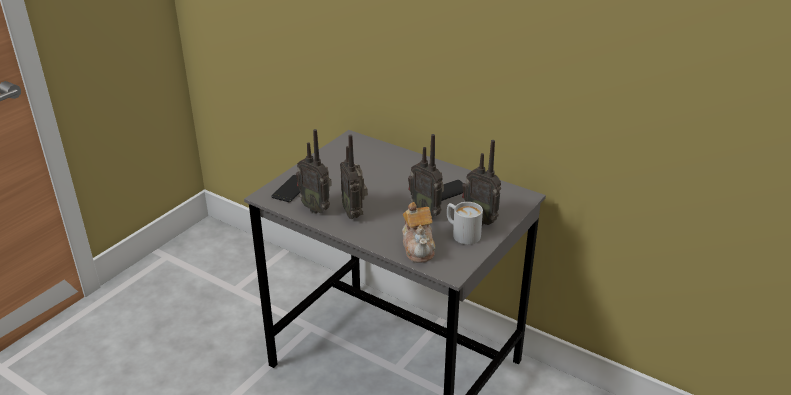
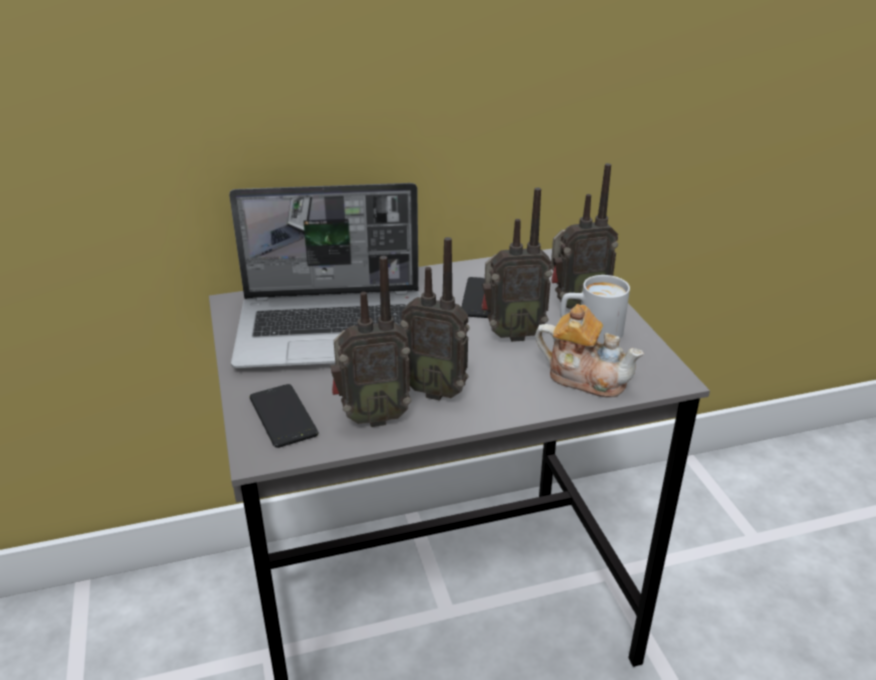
camera: 50 degrees left, 0 degrees up
none -> laptop [229,183,420,368]

